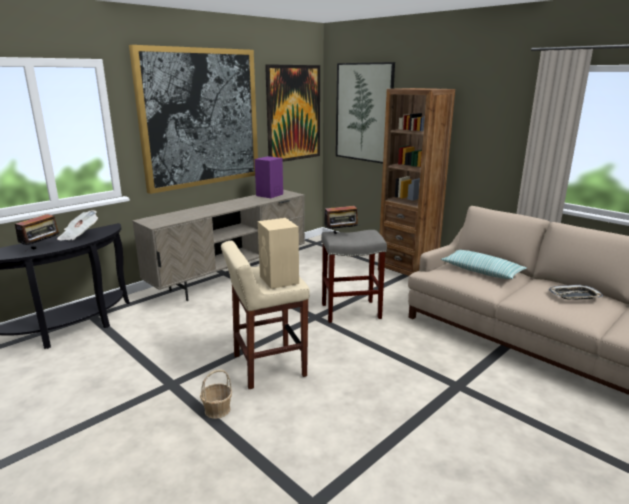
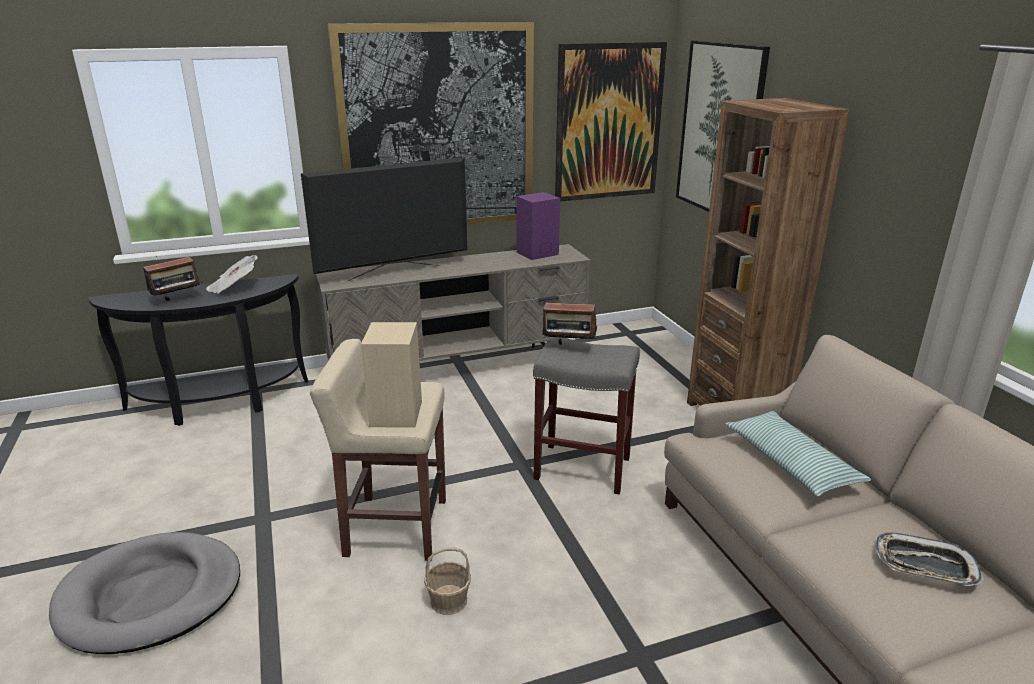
camera: 25 degrees right, 5 degrees up
basket [200,369,232,419] -> basket moved to [424,547,471,615]
none -> grey dog bed [49,532,240,654]
none -> television [301,157,467,282]

